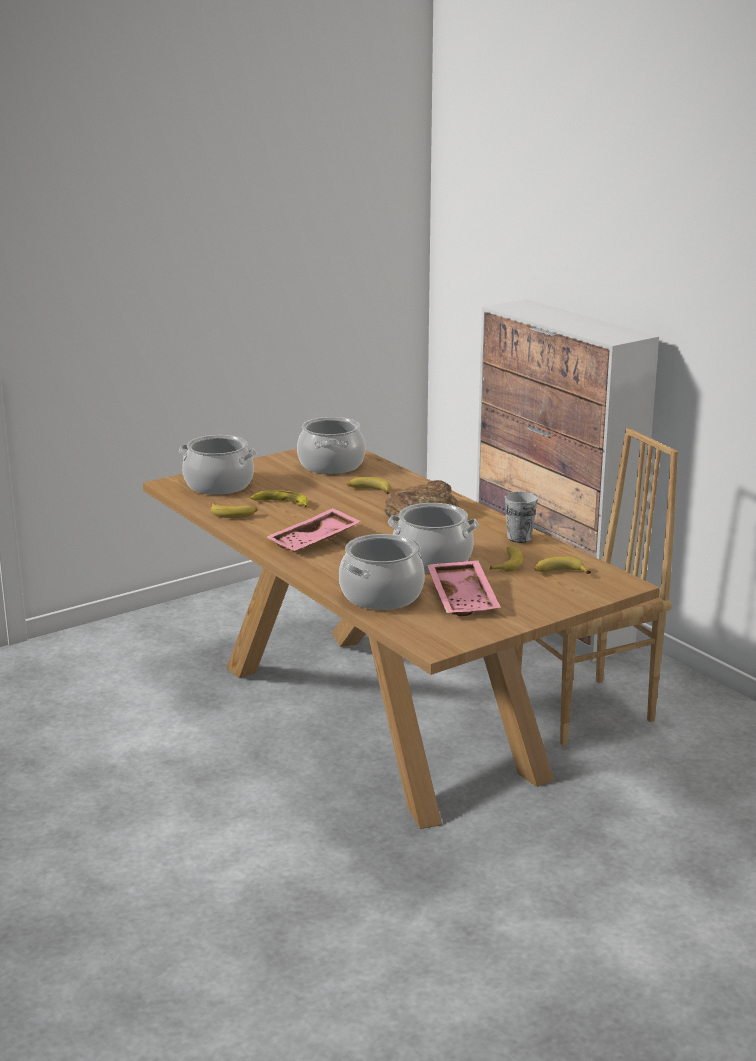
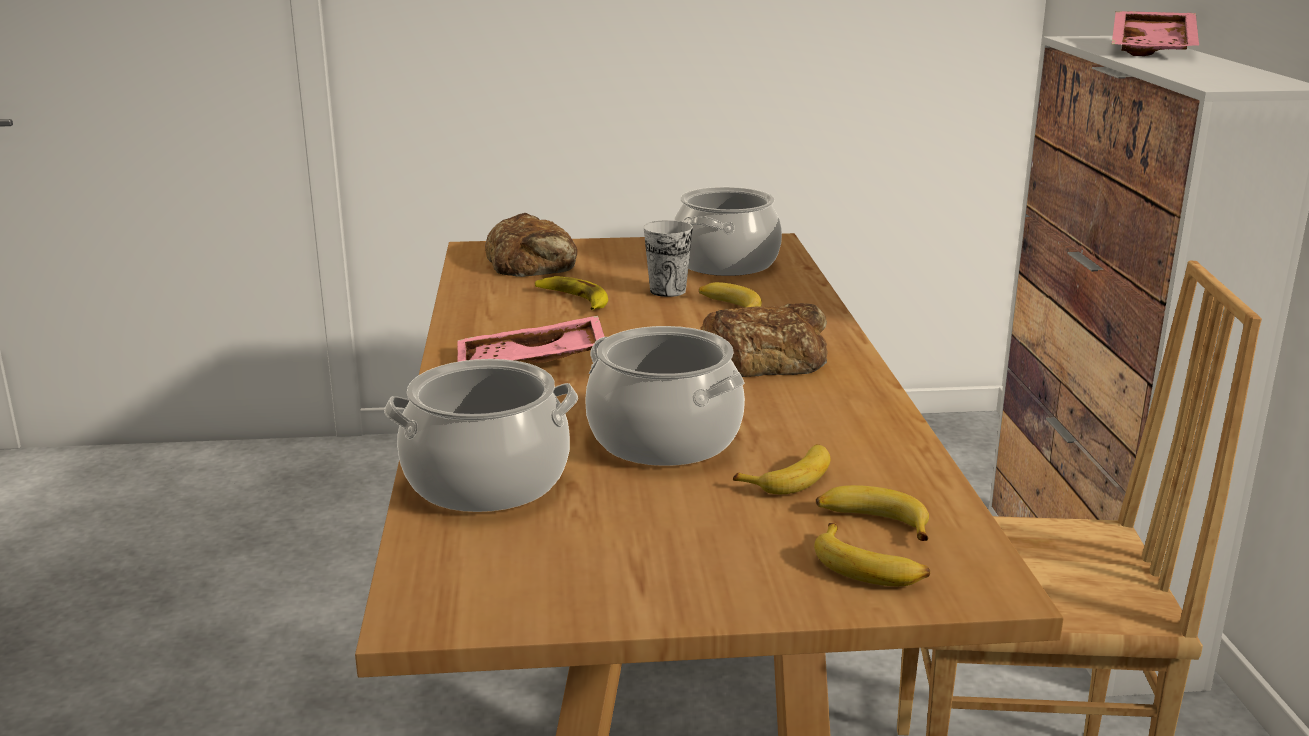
camera: 30 degrees right, 0 degrees up
cooking pot [179,435,256,495] -> bread [485,213,577,277]
banana [211,503,258,518] -> banana moved to [814,523,930,586]
pink tray [427,560,500,616] -> pink tray moved to [1112,11,1199,56]
cup [505,491,538,543] -> cup moved to [643,220,693,297]

